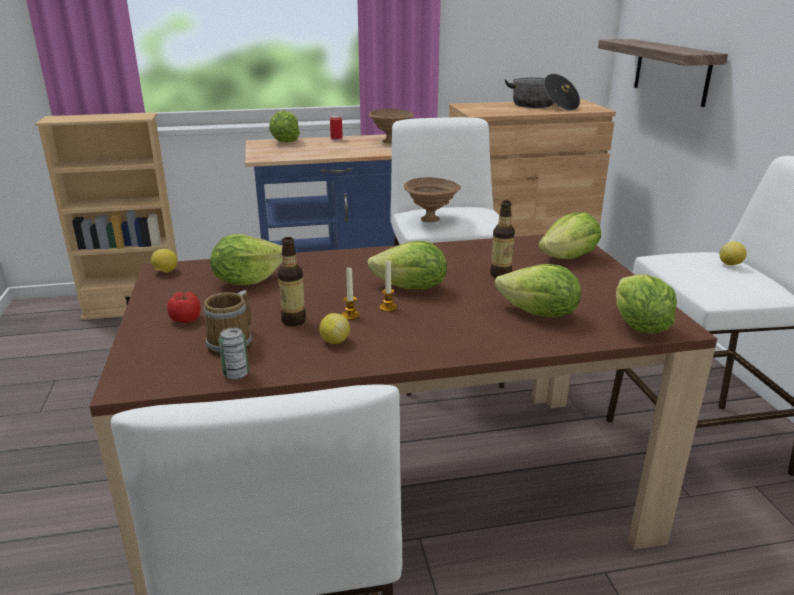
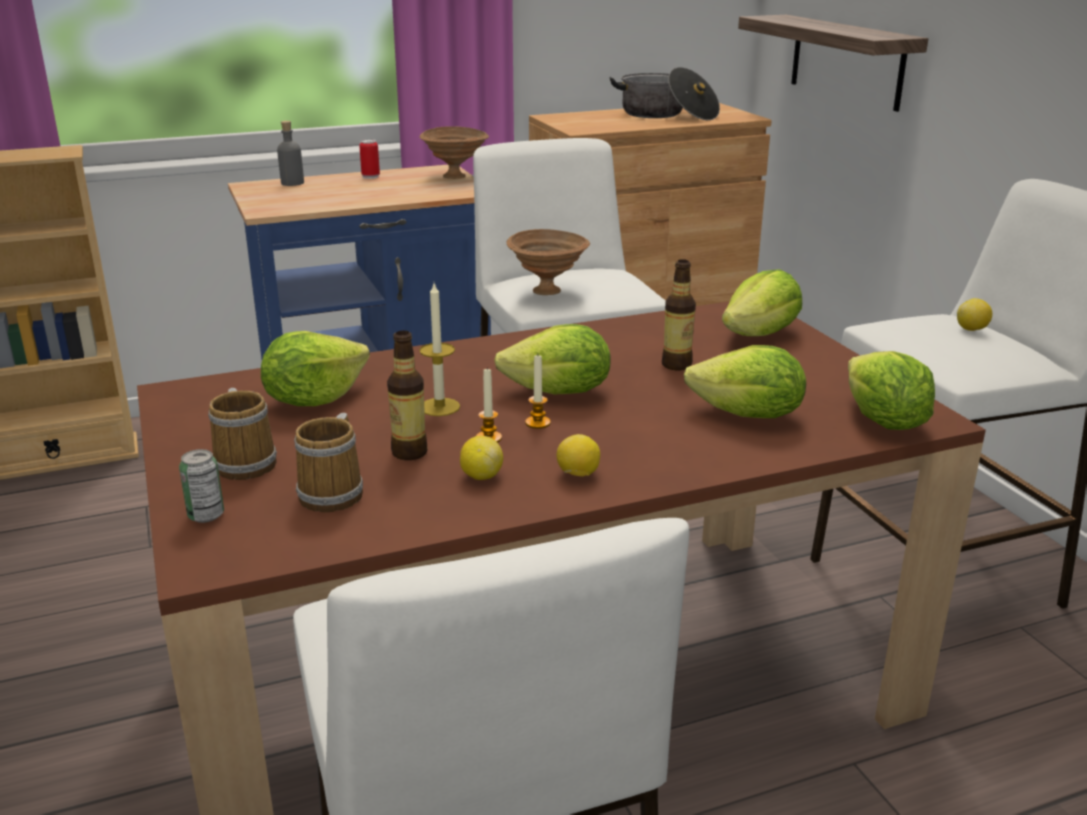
camera: 10 degrees left, 0 degrees up
lemon [151,249,177,273] -> lemon moved to [557,434,600,476]
tomato [167,292,201,323] -> mug [208,388,277,480]
can [219,328,249,380] -> can moved to [179,449,224,523]
lettuce [269,111,300,143] -> grey bottle [277,121,304,186]
none -> candle [419,283,460,416]

